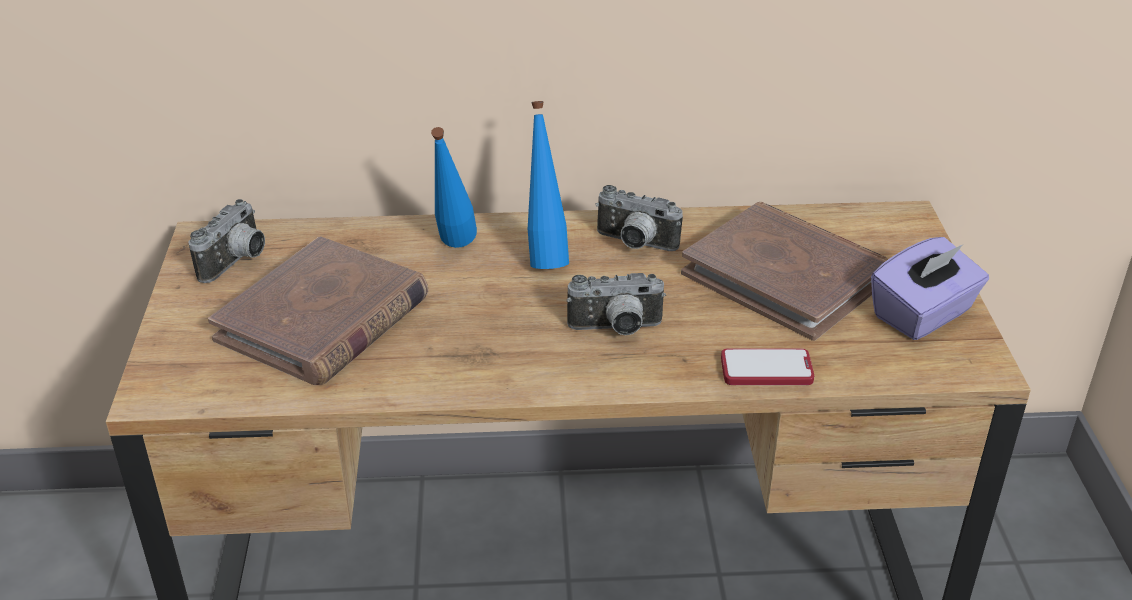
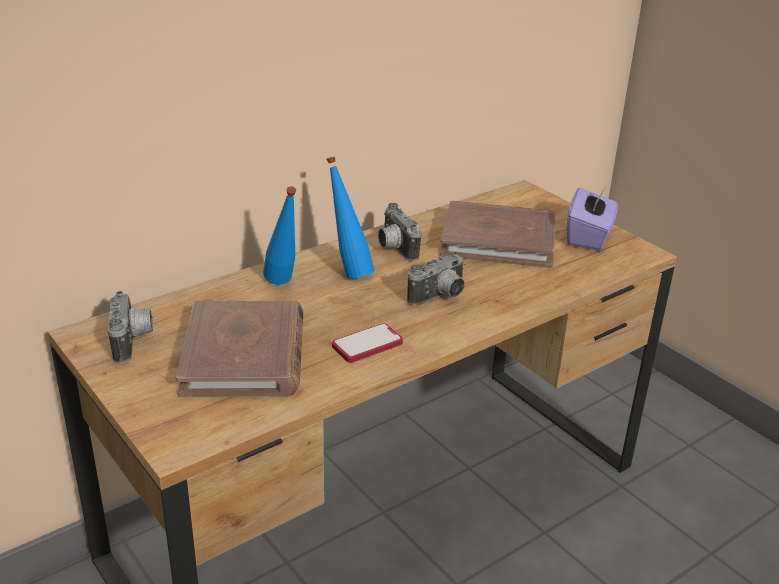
camera: 35 degrees left, 5 degrees down
camera [595,185,683,251] -> camera turned 75 degrees clockwise [378,203,422,261]
phone [721,348,814,385] -> phone moved to [332,323,403,363]

